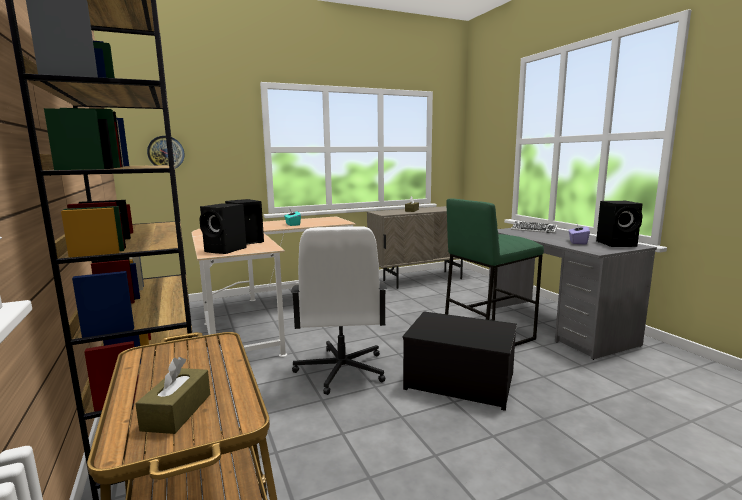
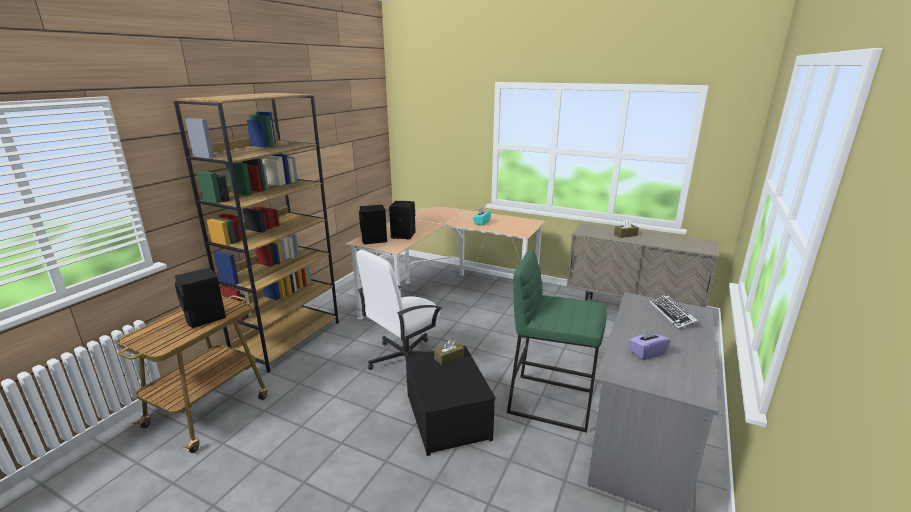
camera: 50 degrees right, 10 degrees up
brown tissue box [135,357,210,434] -> brown tissue box moved to [434,339,464,366]
wall clock [147,136,184,169] -> none
black speaker [596,201,643,247] -> black speaker moved to [175,267,226,328]

